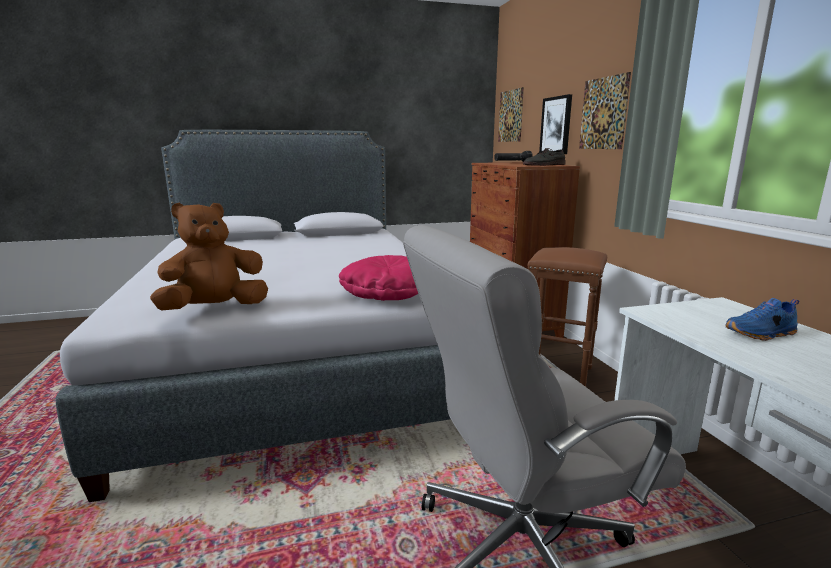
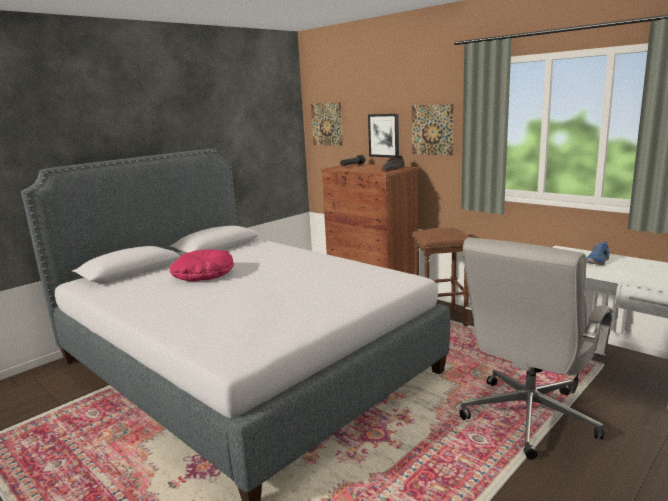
camera: 30 degrees left, 0 degrees up
brown plush toy [150,203,268,310] -> none
pink pillow [339,255,418,301] -> pink pillow moved to [169,249,234,282]

